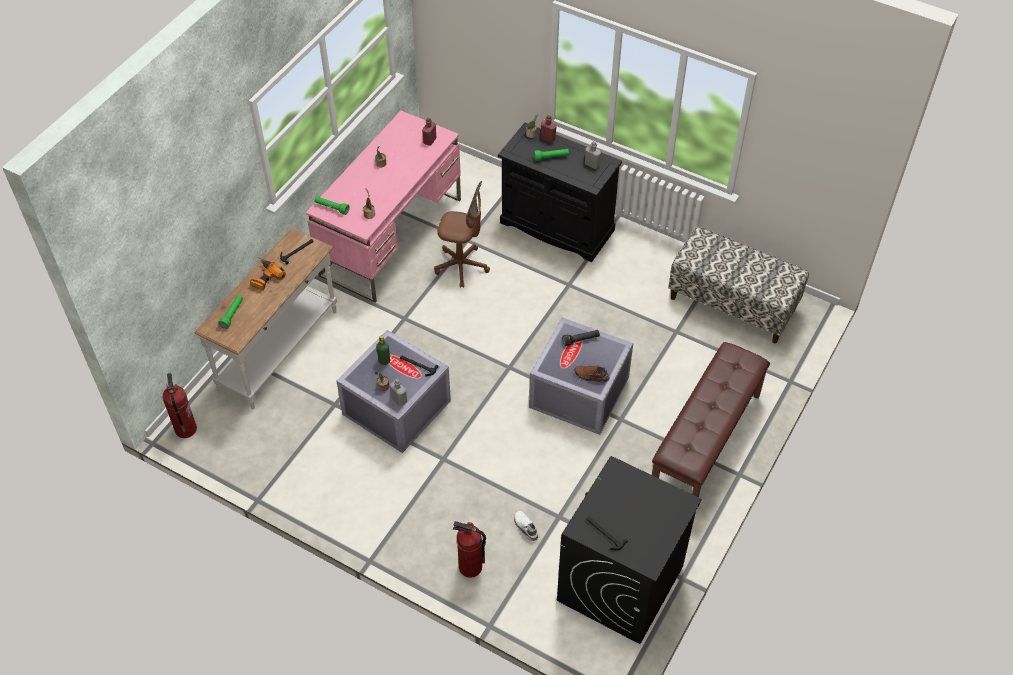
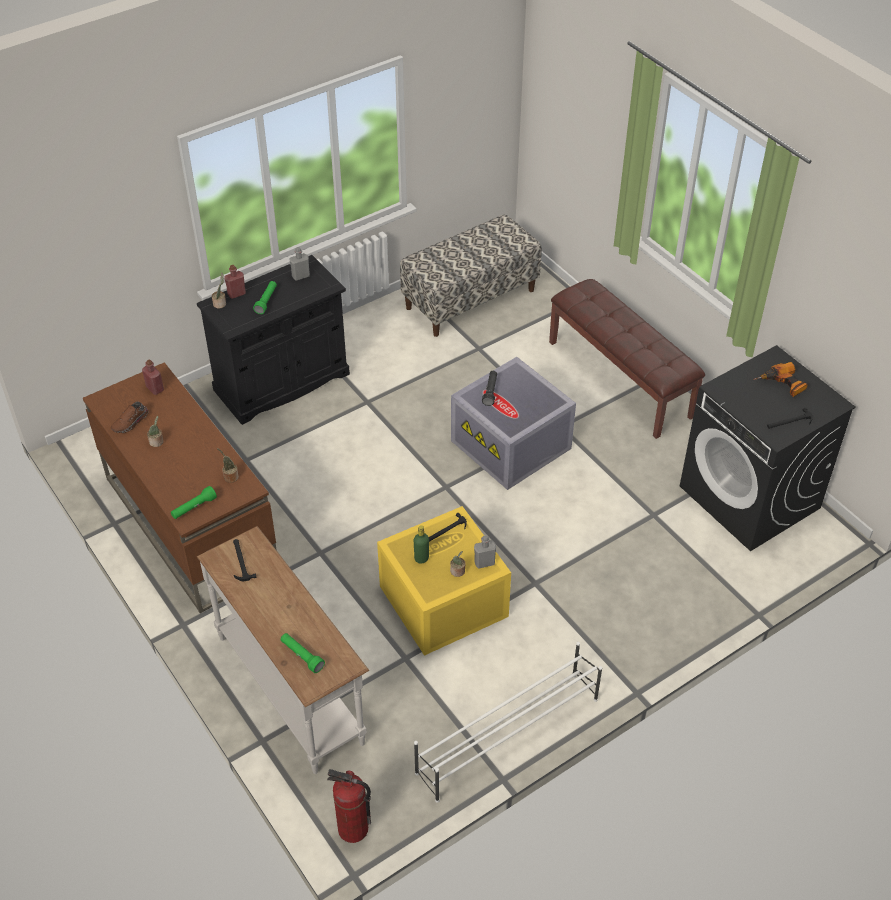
camera: 65 degrees left, 5 degrees down
power drill [250,257,286,290] -> power drill moved to [753,362,807,397]
pink desk [306,111,461,303] -> brown desk [83,362,277,613]
grey storage box [336,330,451,453] -> yellow storage box [377,506,511,656]
brown office chair [434,181,490,288] -> none
fire extinguisher [453,521,486,578] -> none
white shoe [514,510,538,542] -> none
brown shoe [574,366,610,382] -> brown shoe moved to [111,401,149,433]
none -> white shoe rack [414,642,602,803]

